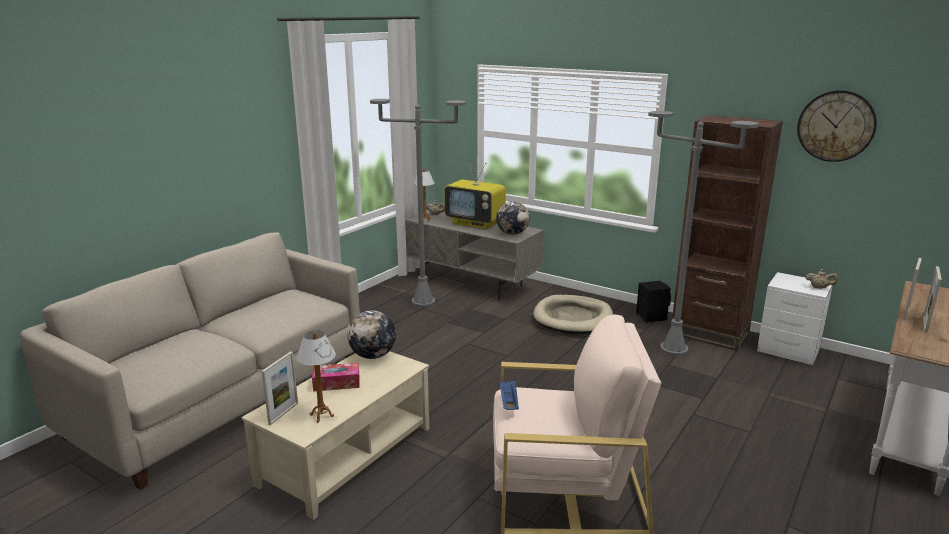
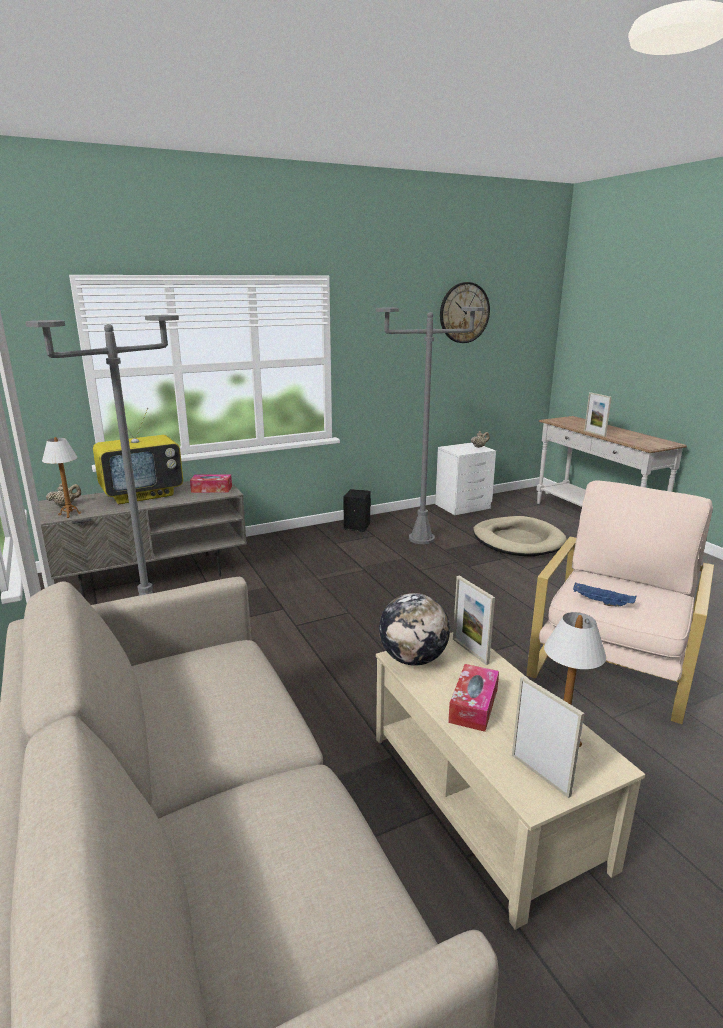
camera: 60 degrees left, 0 degrees up
globe [496,201,530,235] -> tissue box [190,474,232,493]
beige dog bed [533,295,613,335] -> beige dog bed moved to [473,516,567,556]
brown bookcase [671,115,783,351] -> none
picture frame [923,266,942,333] -> picture frame moved to [453,575,495,665]

